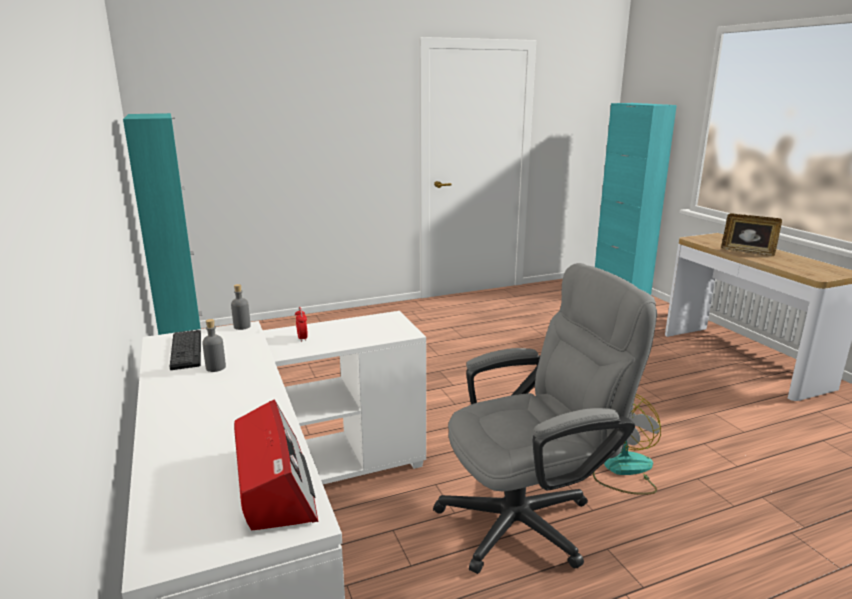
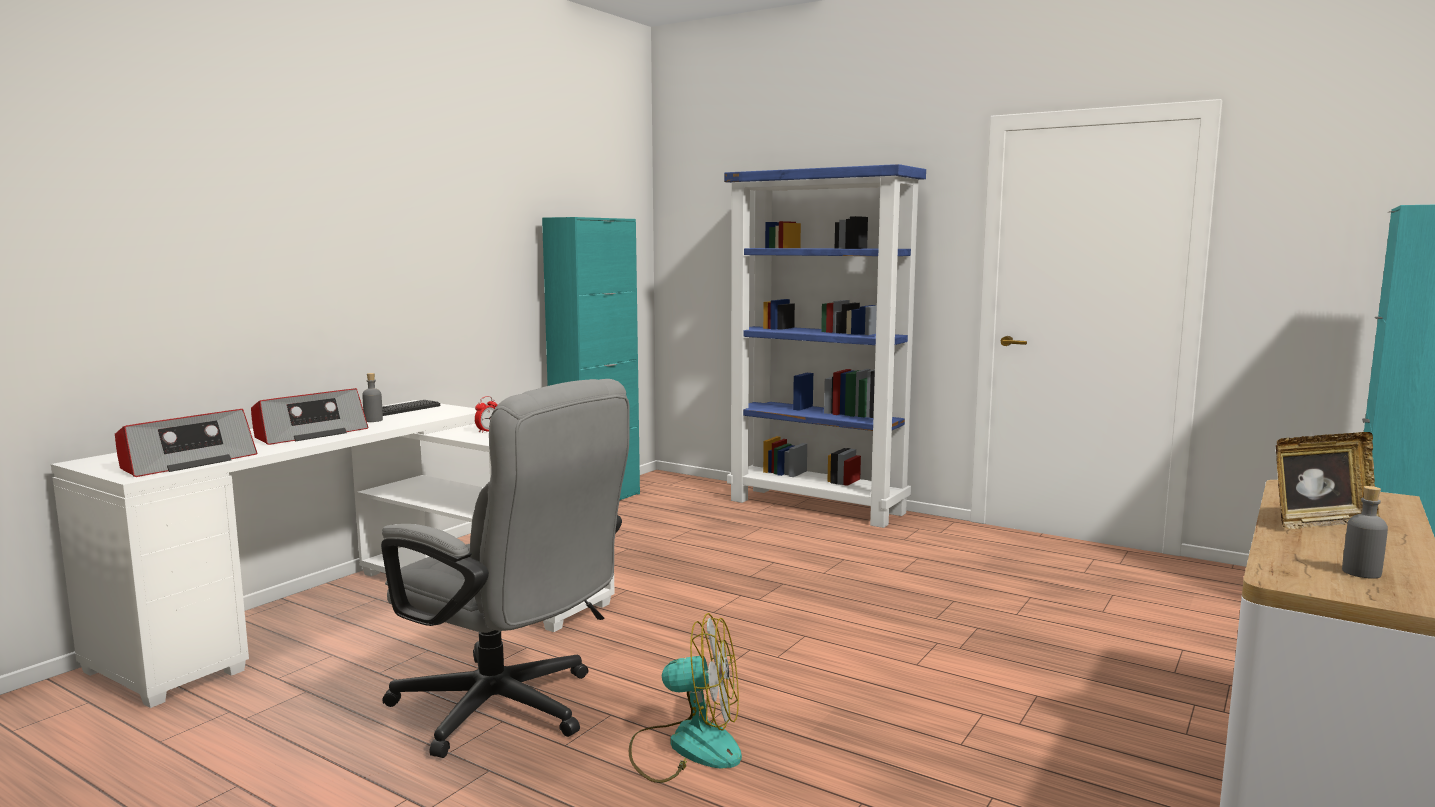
camera: 55 degrees right, 10 degrees down
grey bottle [231,284,251,330] -> grey bottle moved to [1342,486,1388,579]
picture frame [721,213,782,256] -> picture frame turned 105 degrees counterclockwise [1276,432,1380,529]
none -> radio [251,388,369,445]
none -> blue bookcase [724,164,926,528]

